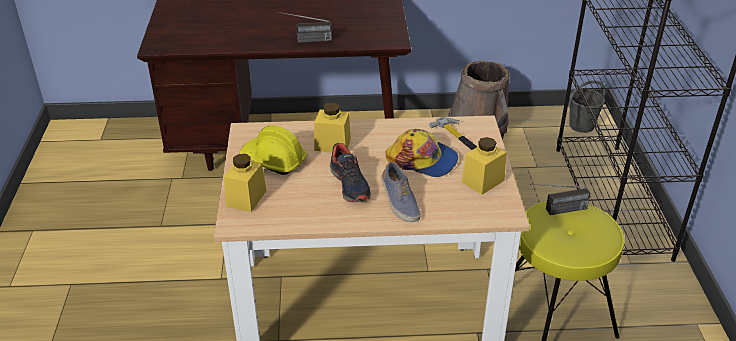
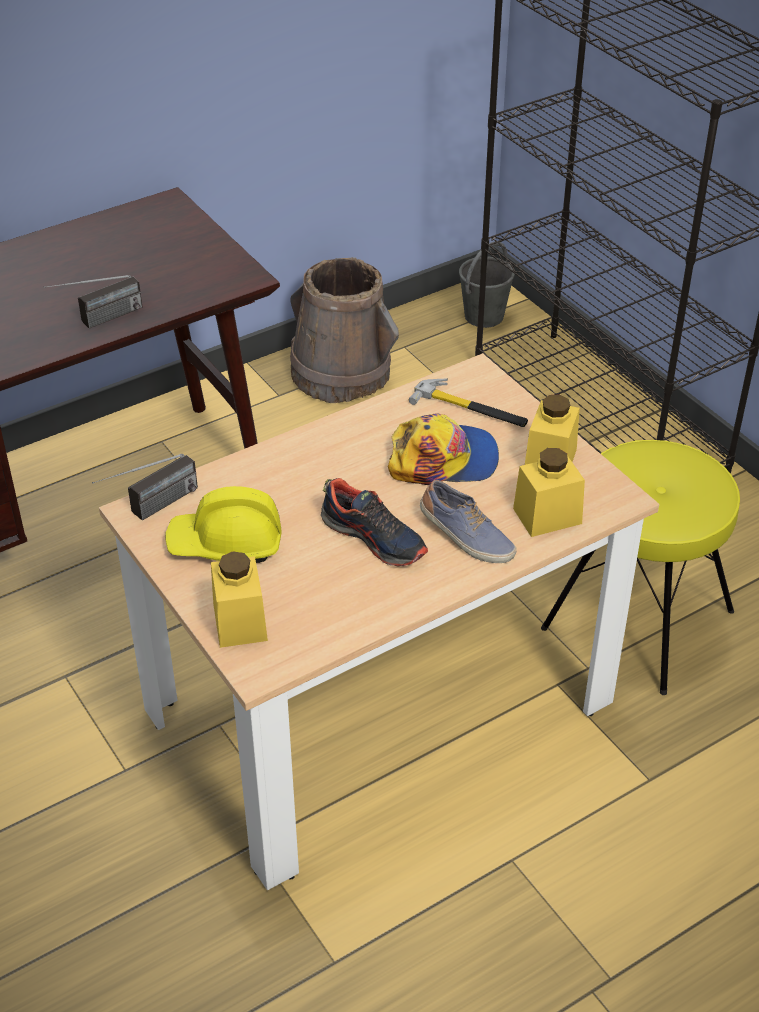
camera: 30 degrees left, 5 degrees up
yellow jar [314,102,351,153] -> yellow jar moved to [513,448,585,537]
radio [530,184,591,215] -> radio moved to [92,454,198,521]

